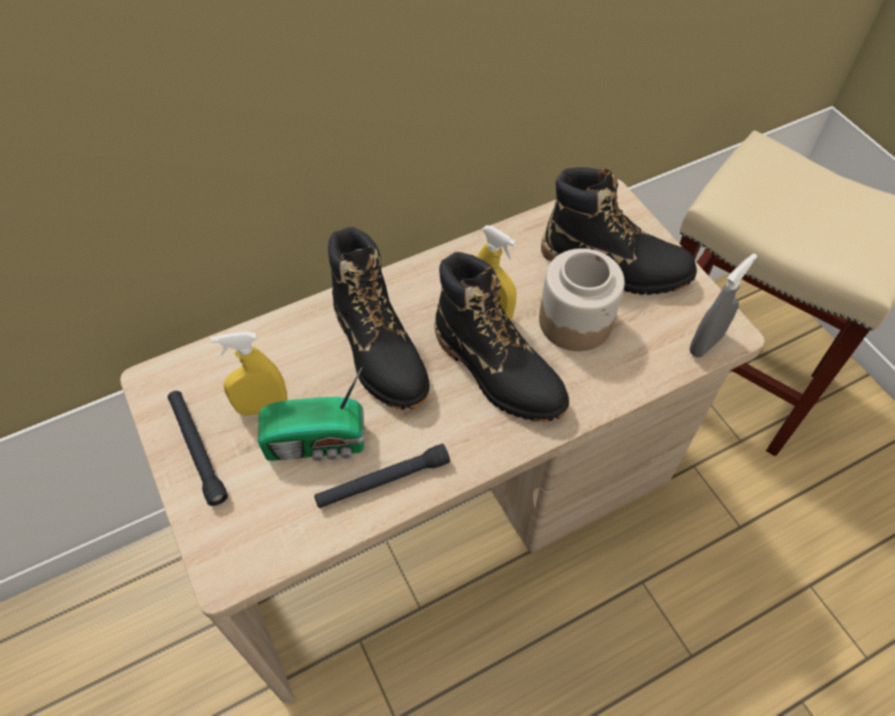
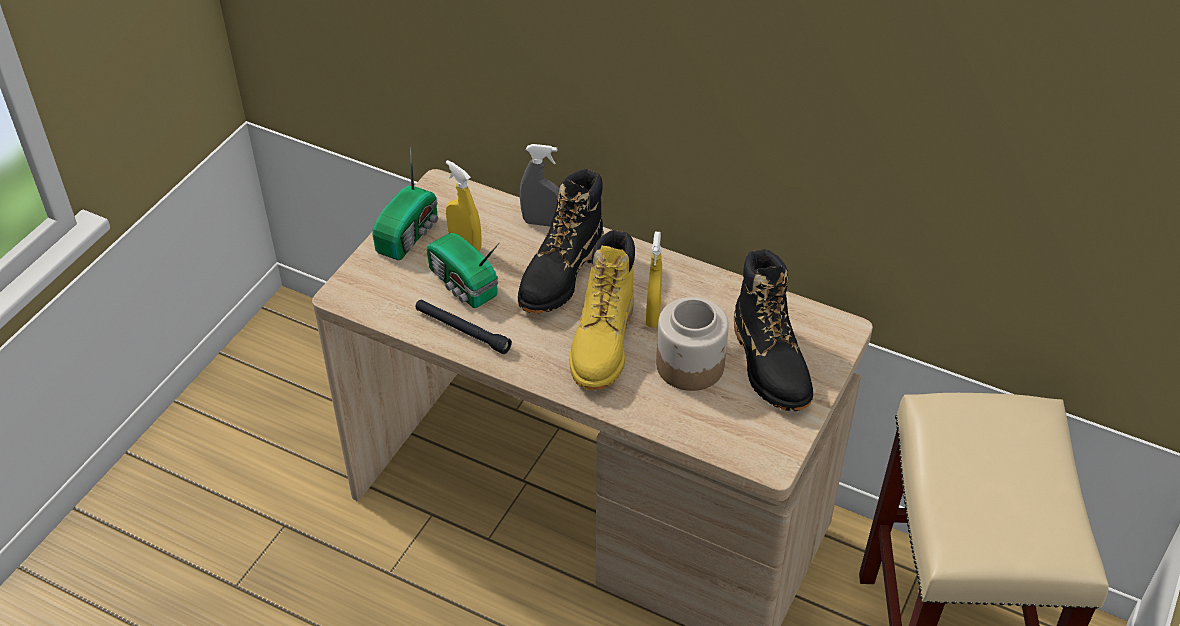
camera: 55 degrees right, 10 degrees down
black flashlight [168,391,228,506] -> radio [372,147,438,260]
black boot [434,252,569,422] -> yellow boot [569,230,635,390]
grey spray bottle [689,253,757,357] -> grey spray bottle moved to [520,144,559,227]

